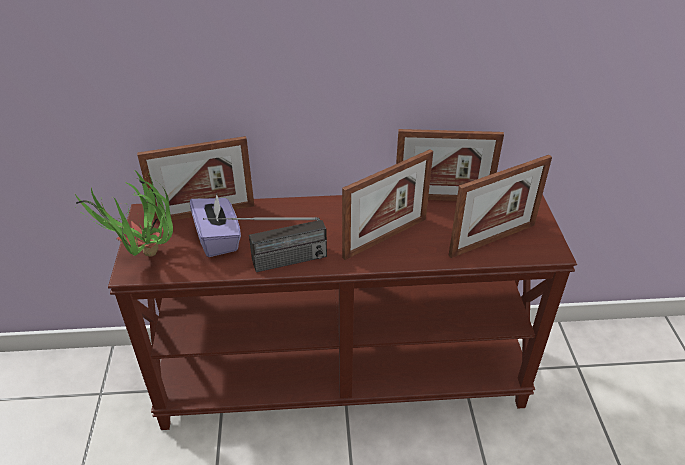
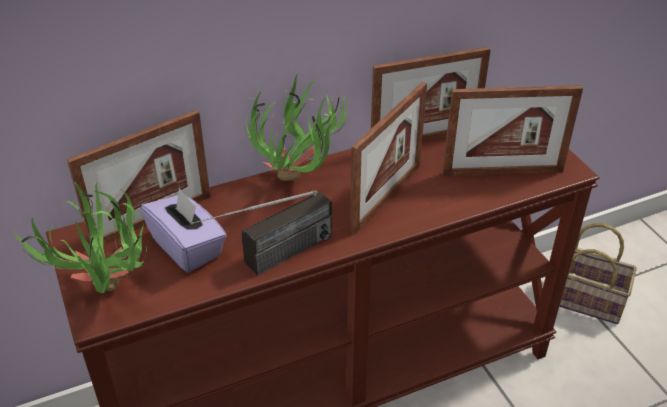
camera: 20 degrees left, 0 degrees up
picture frame [449,155,552,258] -> picture frame turned 45 degrees clockwise [442,85,583,176]
none -> potted plant [246,73,349,181]
none -> basket [559,223,637,324]

